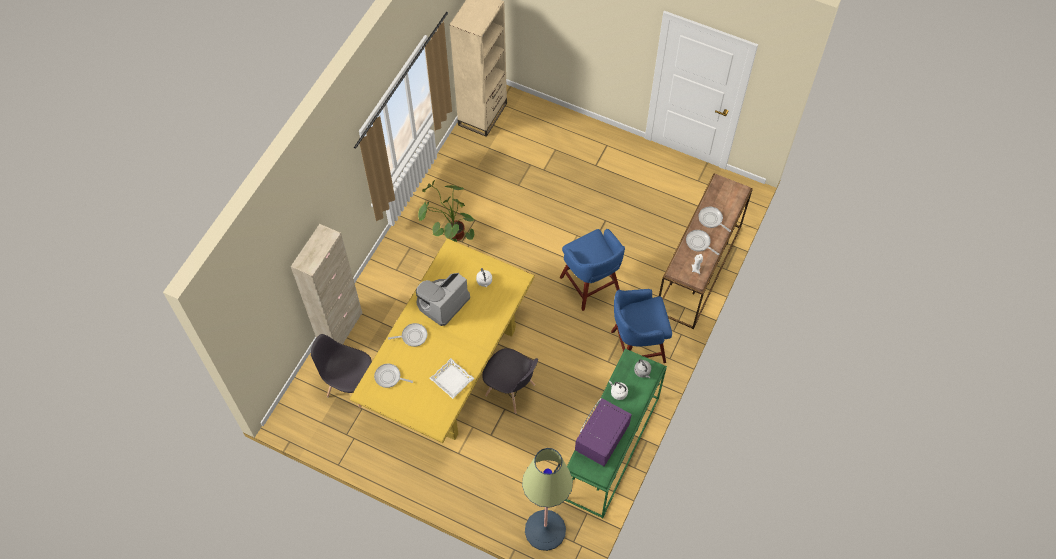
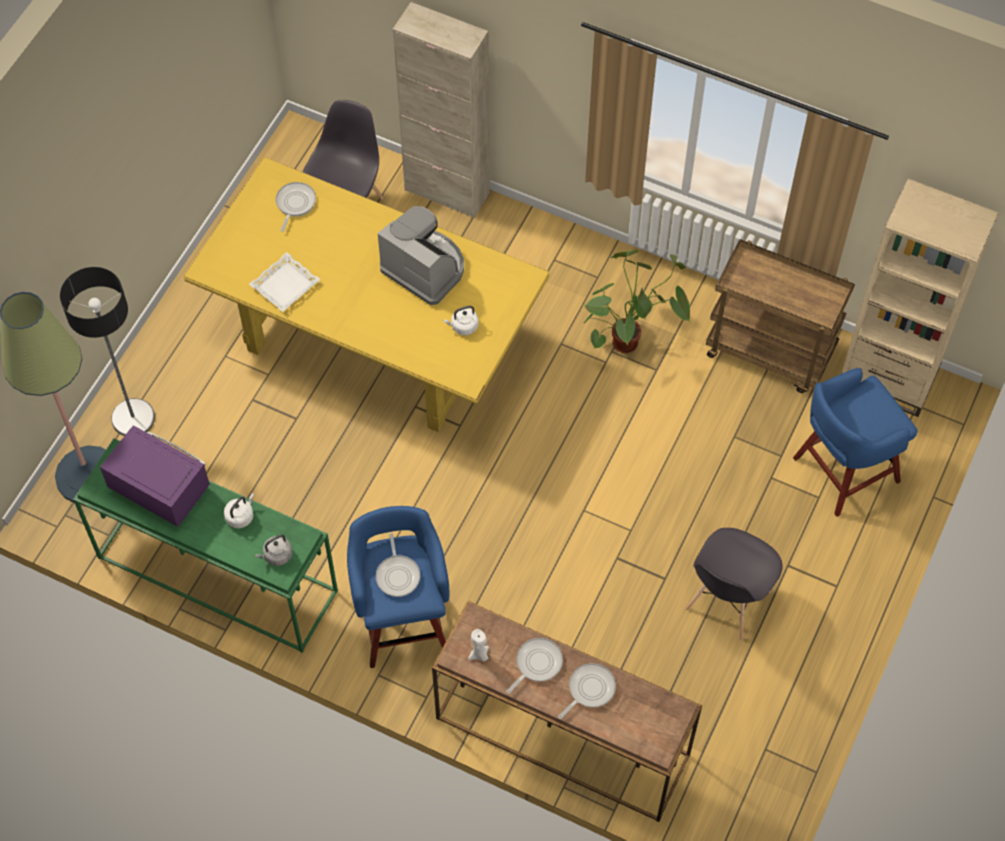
camera: 90 degrees right, 0 degrees up
frying pan [388,323,427,347] -> frying pan moved to [376,533,420,597]
grey chair [483,348,538,414] -> grey chair moved to [685,528,782,640]
blue stool [560,229,625,311] -> blue stool moved to [793,368,918,517]
none -> floor lamp [60,267,155,436]
none -> brown cart [706,239,855,393]

